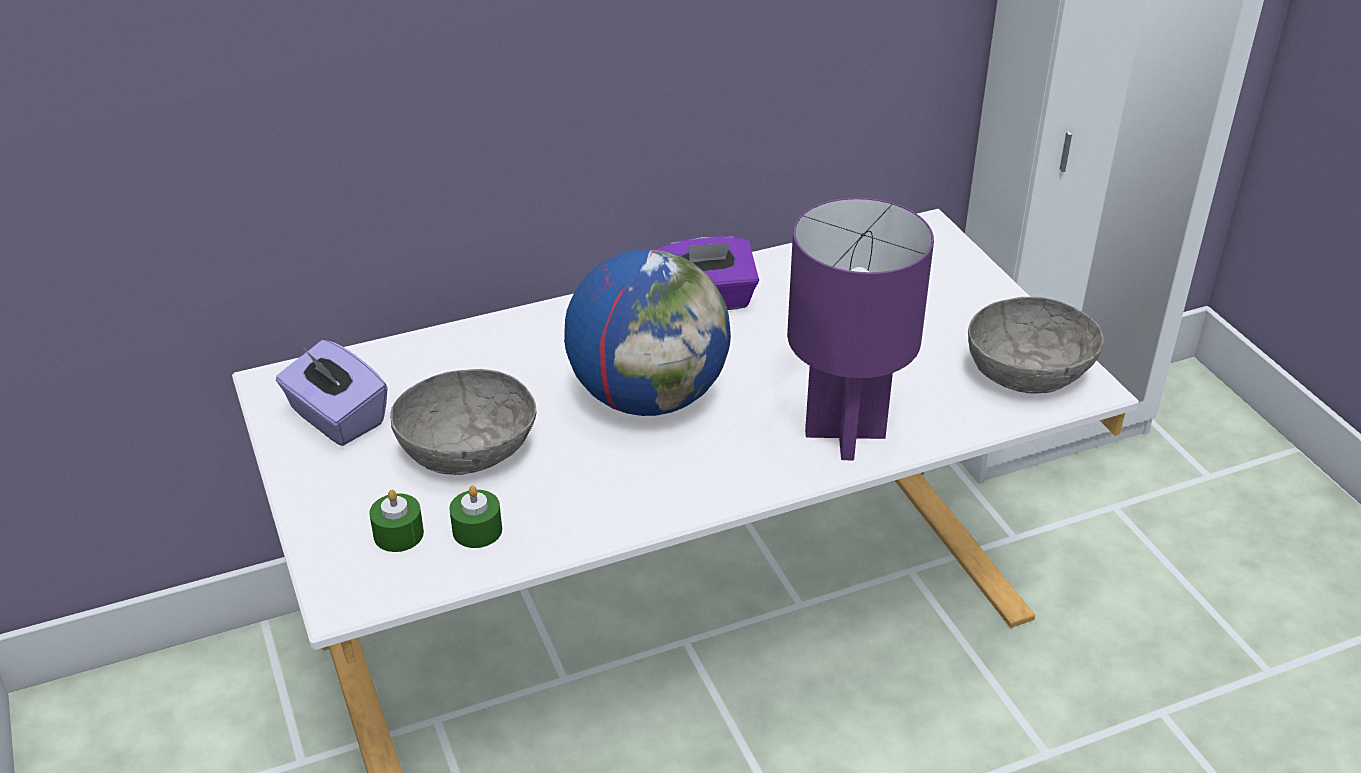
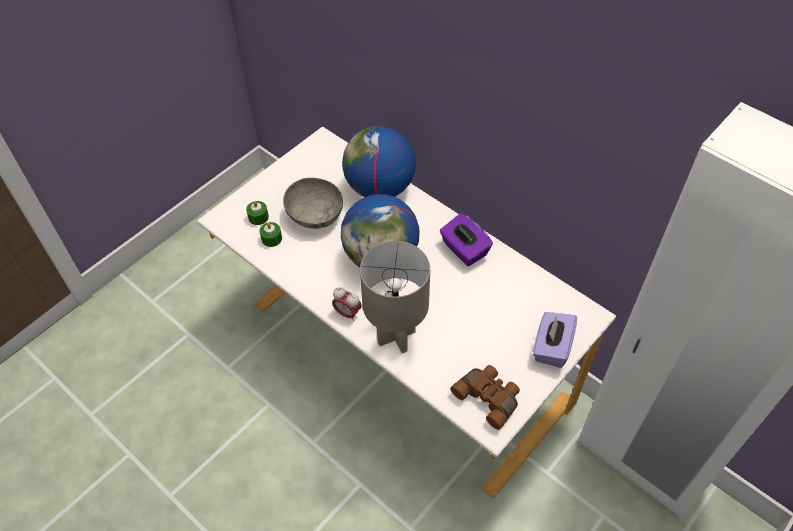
camera: 65 degrees right, 15 degrees up
purple tissue box [276,340,388,446] -> purple tissue box moved to [533,312,577,368]
purple table lamp [787,198,934,460] -> grey table lamp [360,241,430,353]
grey bowl [968,297,1104,394] -> brown binoculars [450,365,520,430]
none -> alarm clock [332,287,362,321]
none -> globe [342,126,416,197]

